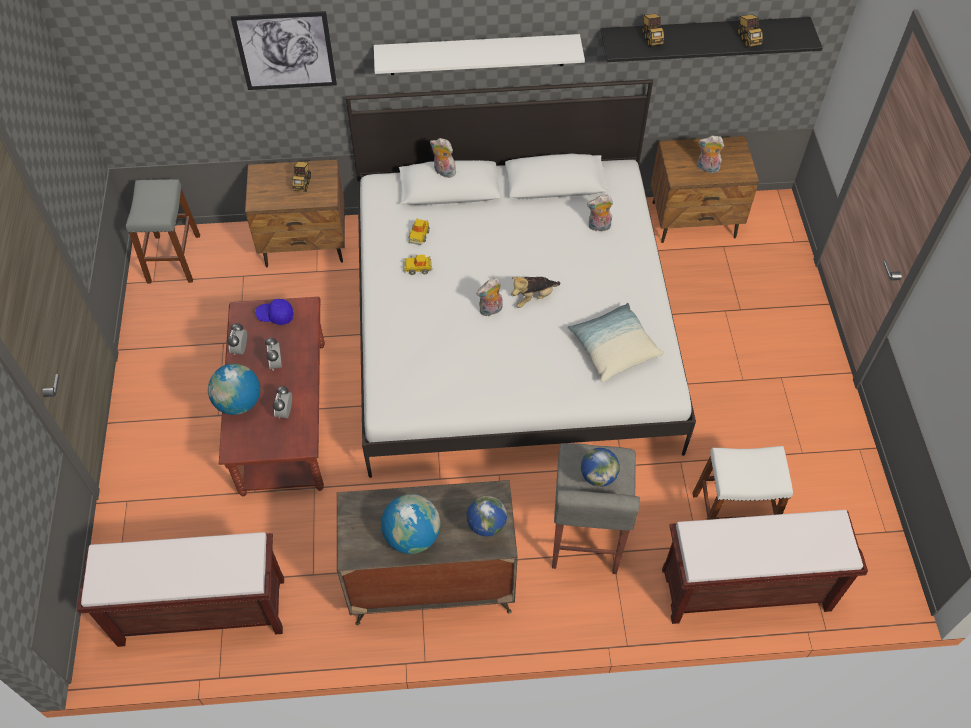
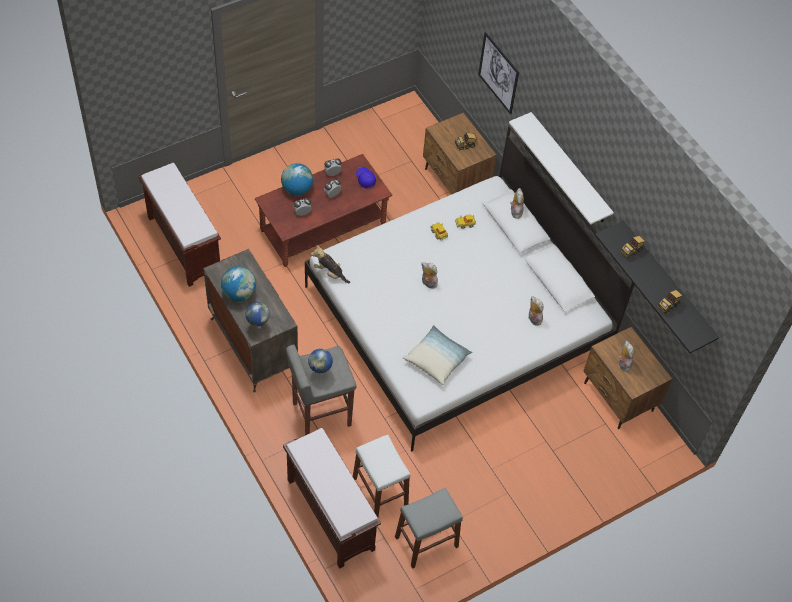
camera: 60 degrees right, 0 degrees up
grey stool [126,179,200,284] -> grey stool moved to [395,488,463,569]
plush toy [511,277,560,308] -> plush toy moved to [311,245,350,283]

